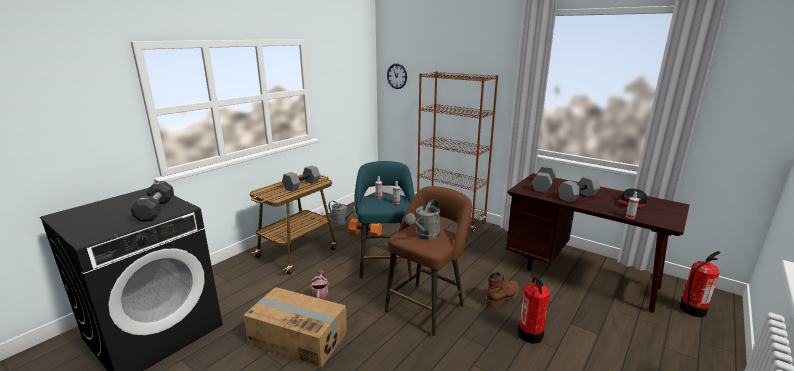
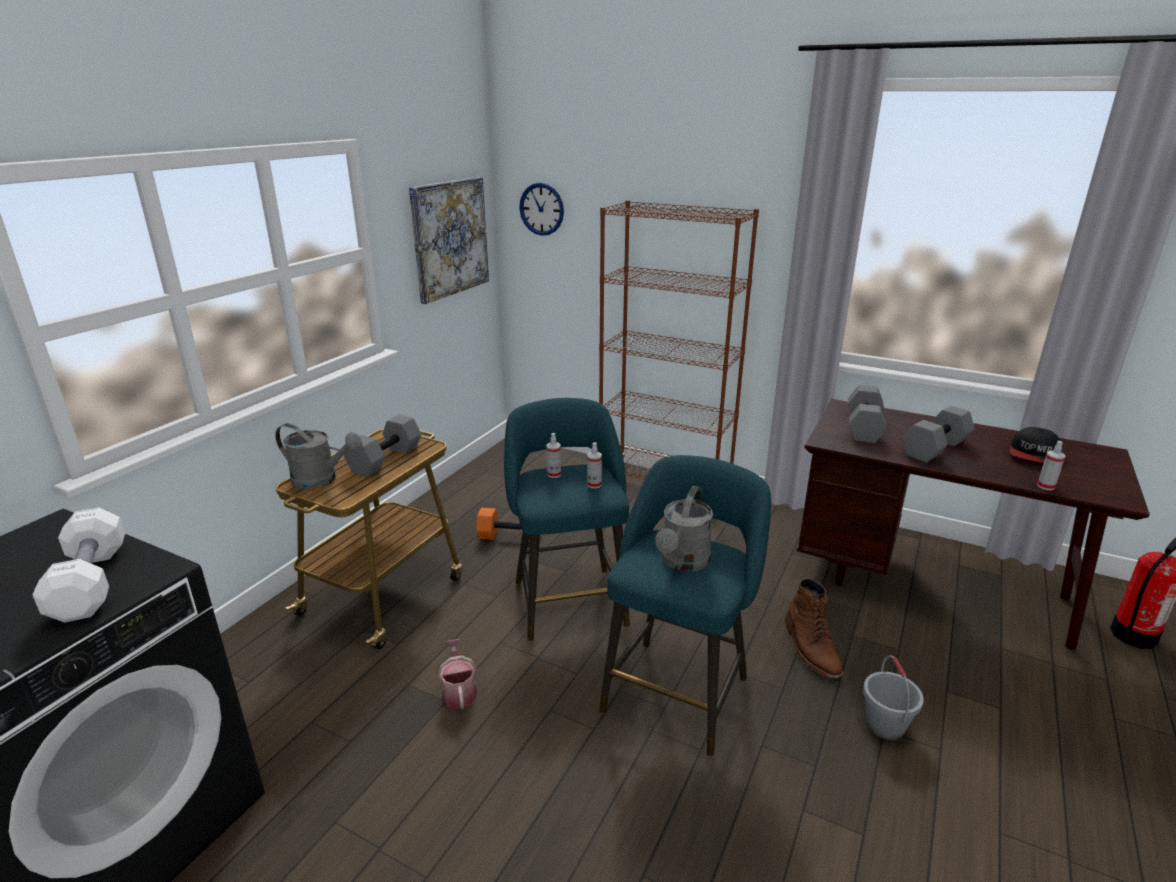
camera: 10 degrees left, 5 degrees up
black dumbbell [130,181,174,222] -> white dumbbell [32,508,125,623]
cardboard box [243,287,347,368] -> none
grey watering can [329,201,356,225] -> grey watering can moved to [275,423,362,489]
brown stool [385,186,472,337] -> turquoise stool [599,455,771,757]
brown boot [486,271,519,307] -> brown boot turned 135 degrees clockwise [785,578,843,678]
fire extinguisher [518,276,550,344] -> grey bucket [863,655,924,740]
none -> picture [409,177,489,304]

